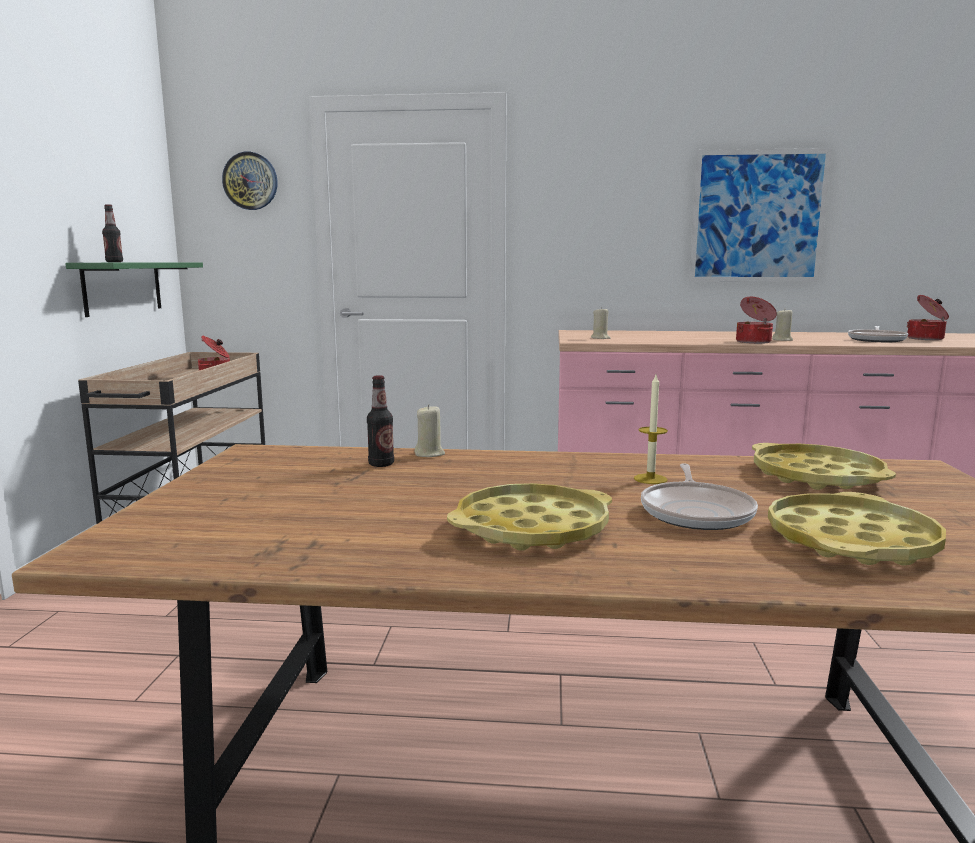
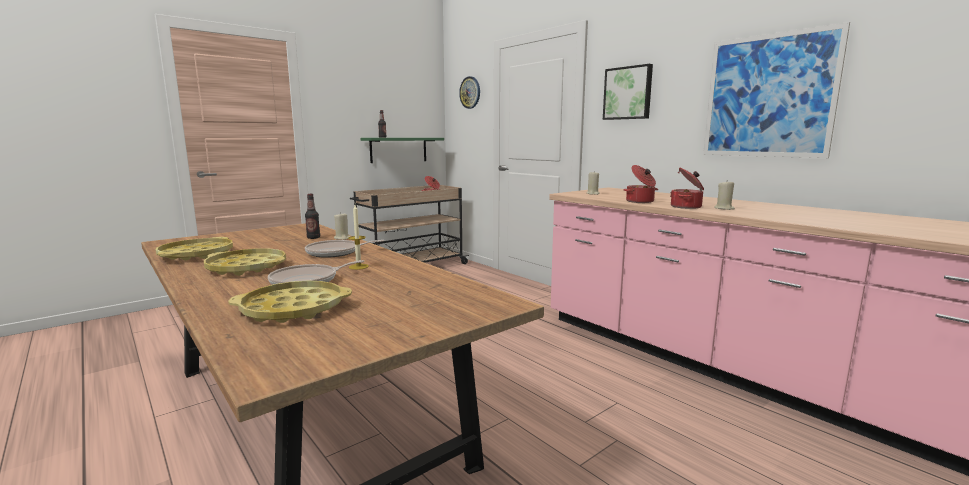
camera: 45 degrees right, 0 degrees up
yellow tray [752,443,896,490] -> yellow tray moved to [156,237,233,260]
frying pan [848,326,908,342] -> frying pan moved to [305,240,384,258]
cooking pot [907,295,949,340] -> cooking pot moved to [624,165,658,203]
none -> picture [603,64,653,120]

